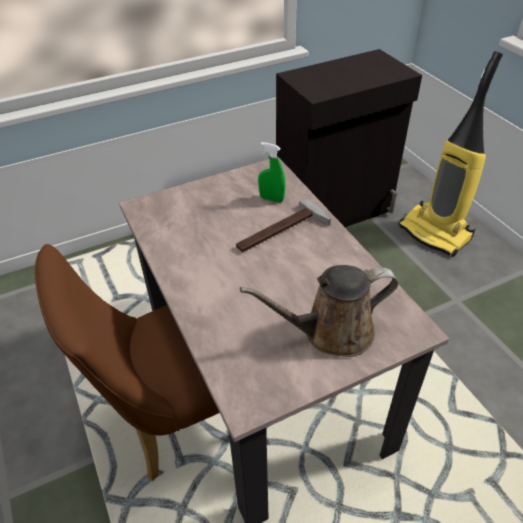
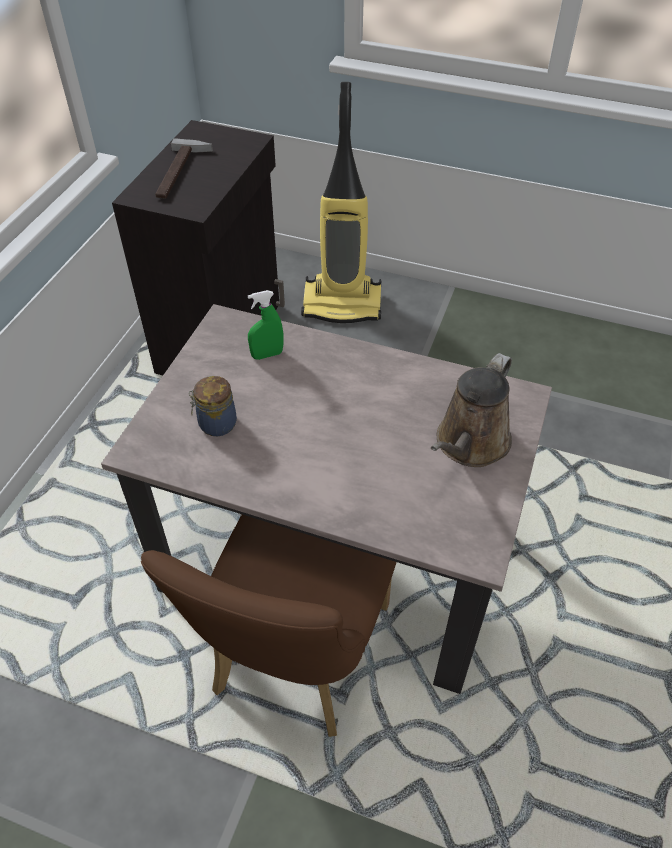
camera: 45 degrees left, 5 degrees up
hammer [236,198,331,252] -> hammer moved to [155,138,213,198]
none -> jar [188,376,237,436]

